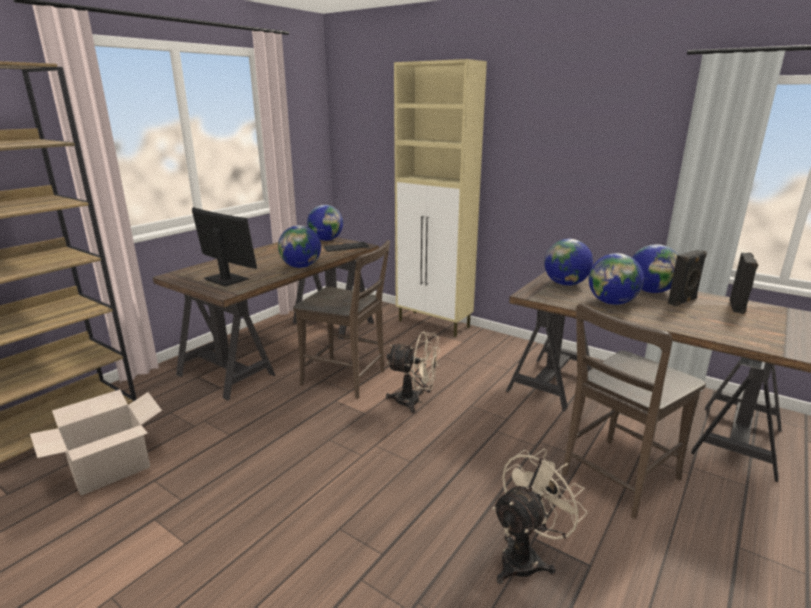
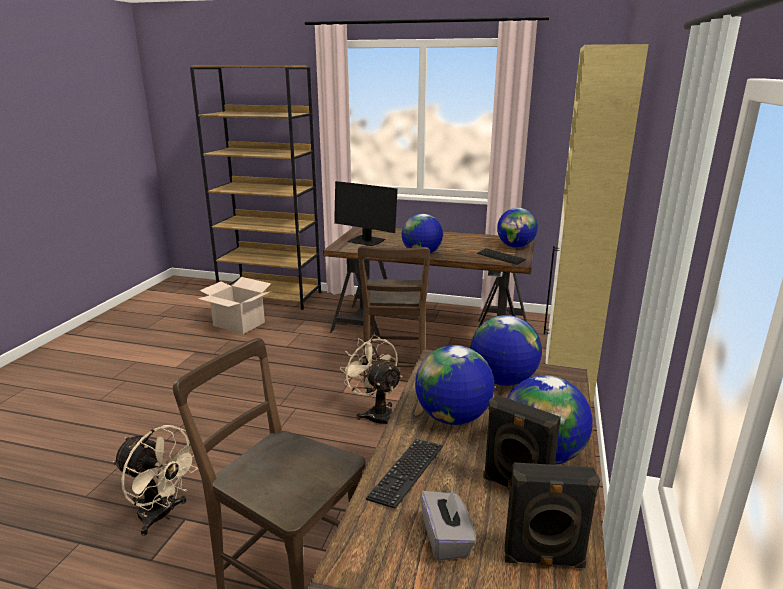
camera: 70 degrees right, 0 degrees up
monitor [192,207,257,287] -> monitor turned 105 degrees clockwise [334,181,398,246]
beige fan [386,331,440,413] -> beige fan turned 150 degrees clockwise [340,335,402,424]
none -> keyboard [366,439,443,509]
none -> grey tissue box [420,488,476,561]

